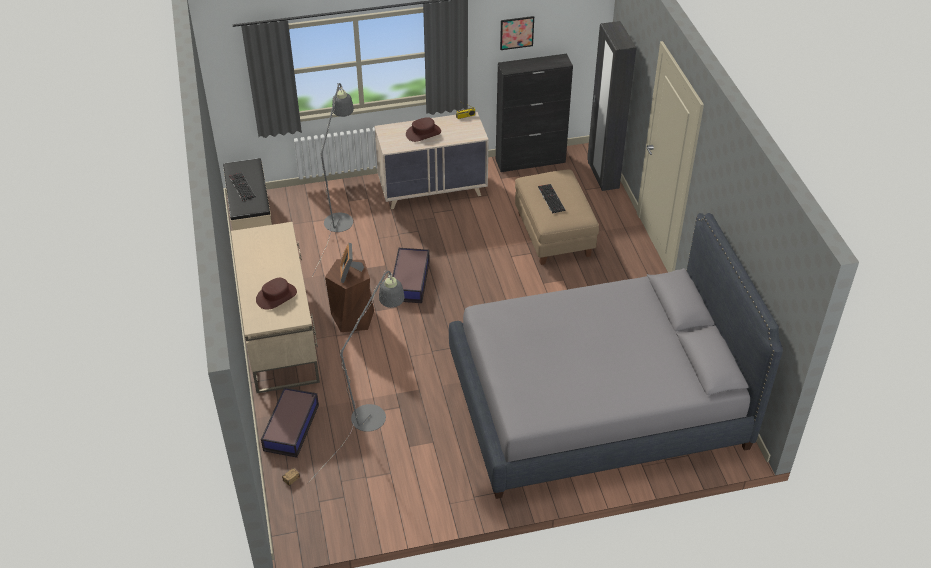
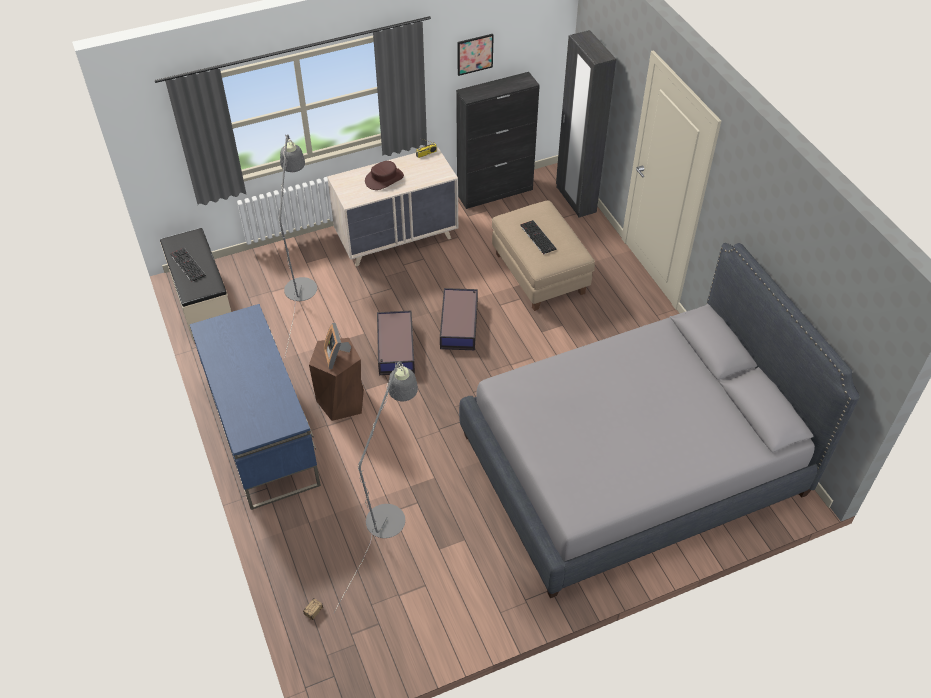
camera: 10 degrees left, 5 degrees up
beige desk [231,222,320,393] -> blue desk [190,304,321,510]
brown hat [256,278,297,310] -> none
storage box [261,387,319,458] -> storage box moved to [440,288,478,350]

